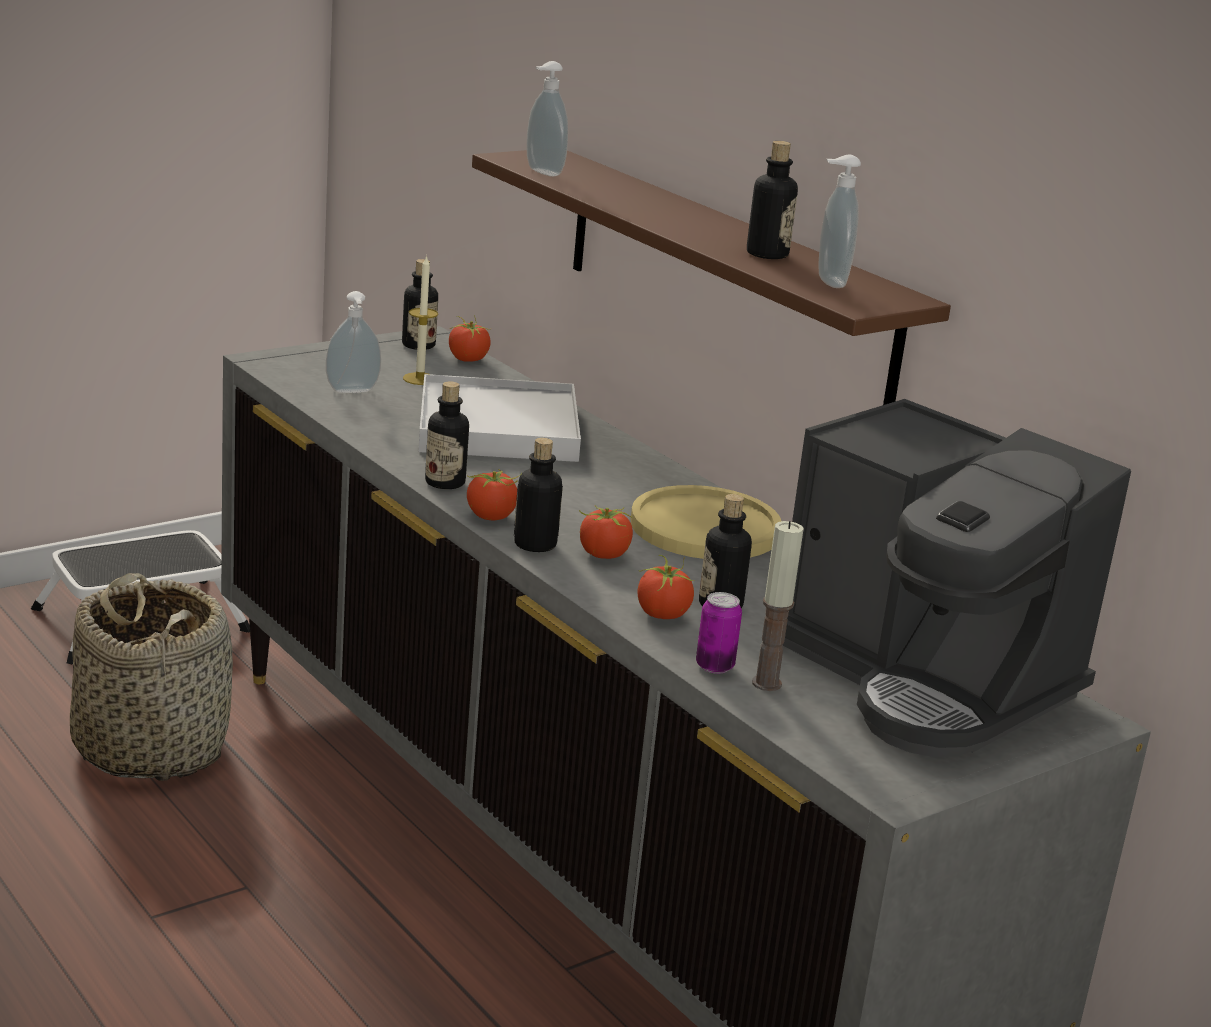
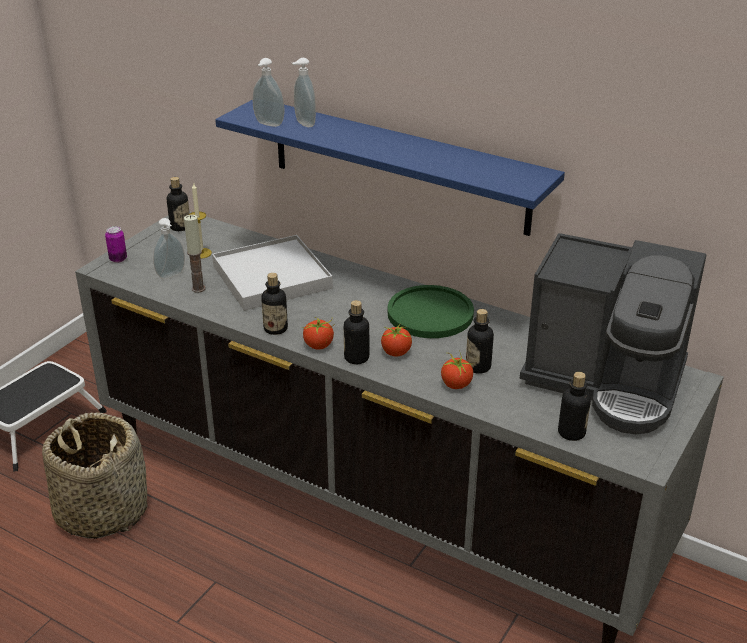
camera: 20 degrees left, 10 degrees up
tomato [449,316,491,362] -> none
brown shelf [472,150,951,405] -> blue shelf [215,99,565,236]
yellow plate [631,485,781,559] -> green plate [388,285,474,338]
can [696,592,742,674] -> can moved to [105,226,127,263]
bottle [747,141,798,259] -> bottle moved to [558,372,591,441]
candle [752,521,804,691] -> candle moved to [184,215,205,293]
soap dispenser [819,155,861,288] -> soap dispenser moved to [292,58,316,127]

